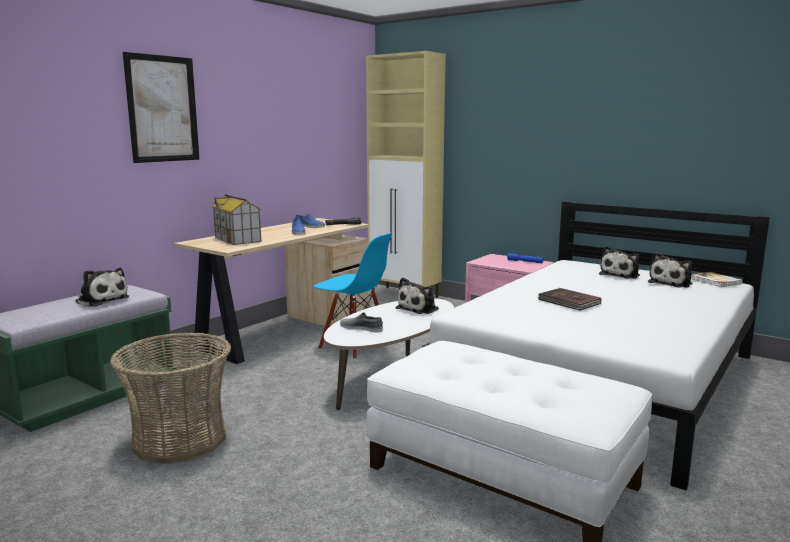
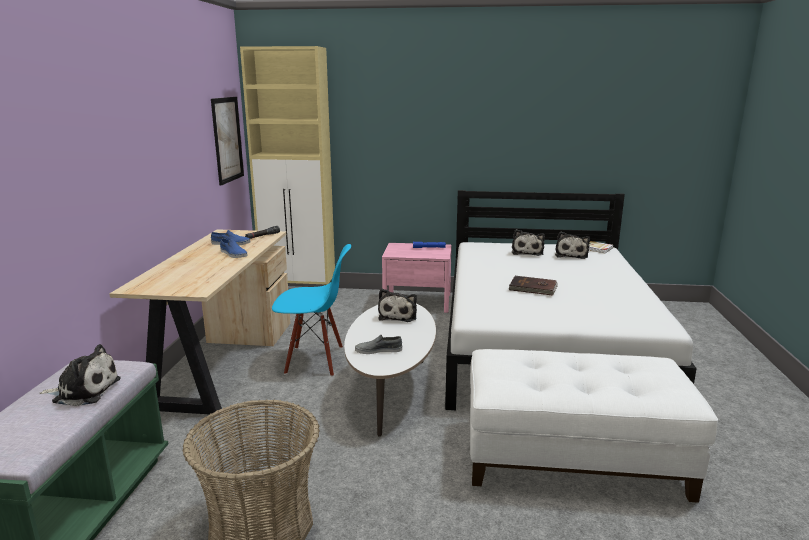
camera: 30 degrees left, 5 degrees up
picture [123,52,200,163] -> picture moved to [211,97,244,186]
toy house [212,194,261,245] -> none

